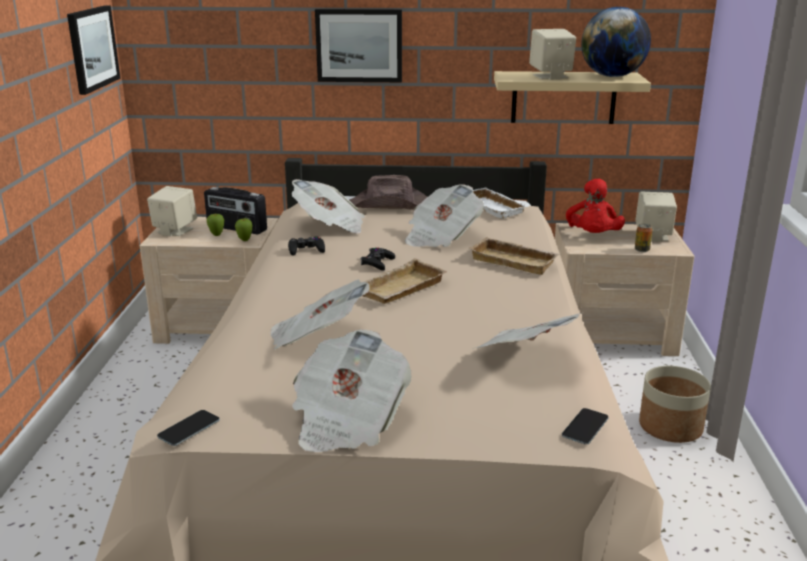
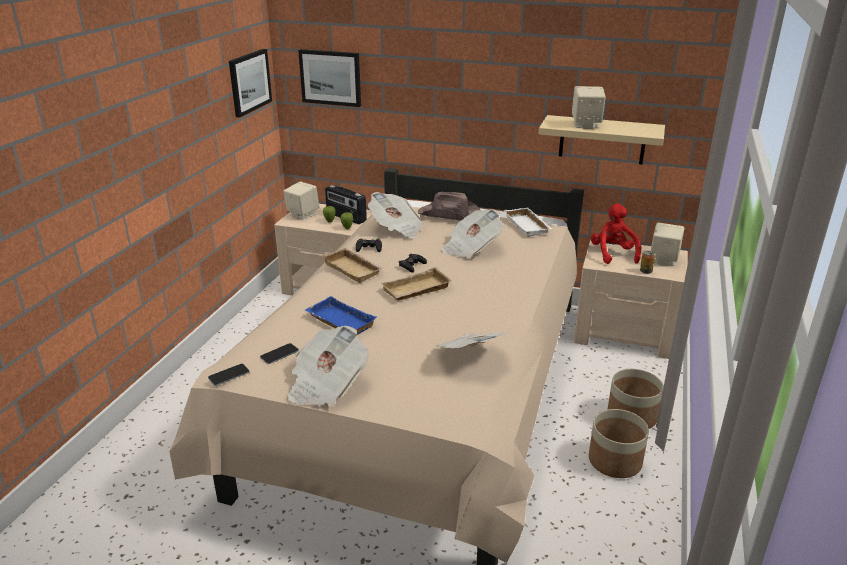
camera: 15 degrees right, 5 degrees up
newspaper [270,279,369,350] -> blue tray [305,296,377,335]
picture [315,9,402,82] -> picture moved to [298,49,361,107]
beige tray [468,237,560,275] -> beige tray moved to [322,248,384,283]
phone [562,408,608,445] -> phone moved to [260,343,299,364]
red plush toy [566,179,625,233] -> red plush toy turned 150 degrees clockwise [590,203,641,264]
globe [581,7,651,77] -> none
none -> planter [589,409,649,478]

